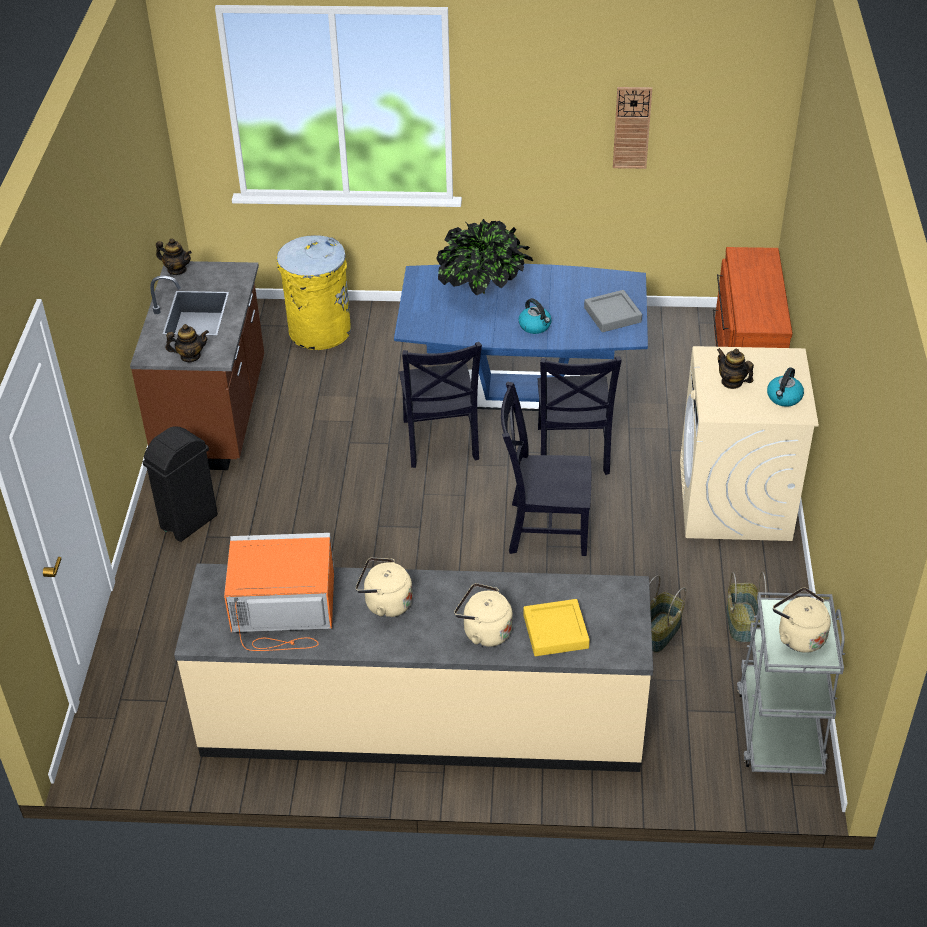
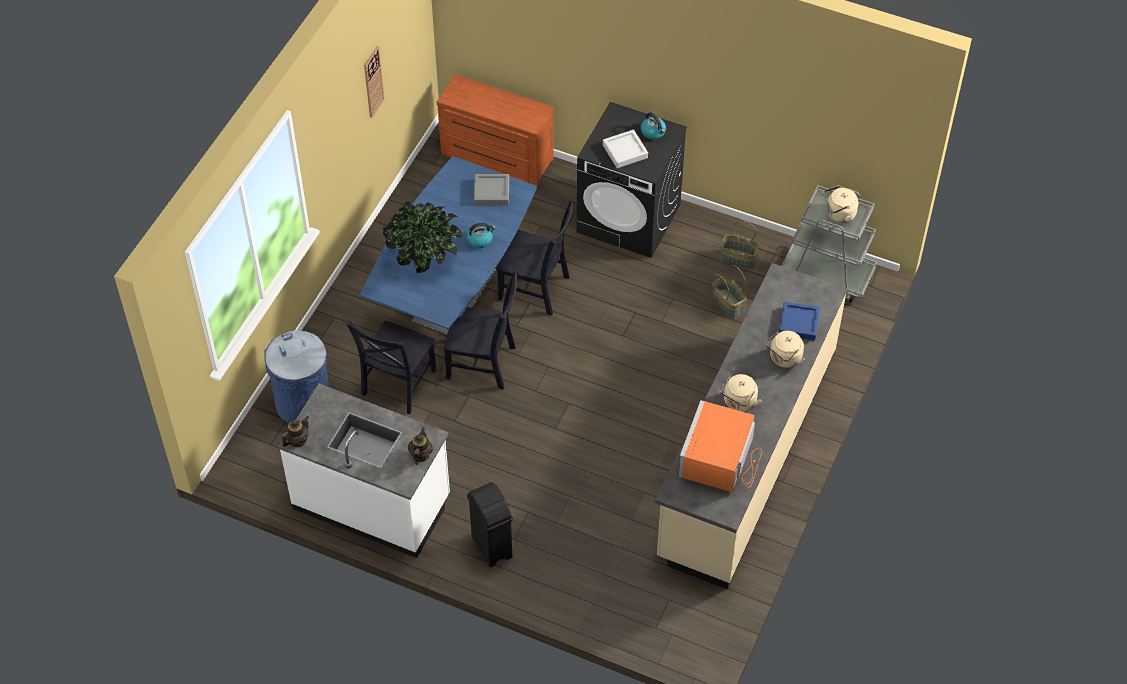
camera: 70 degrees left, 10 degrees up
brown counter [130,261,264,470] -> white counter [278,384,450,558]
yellow trash can [276,235,351,350] -> blue trash can [264,330,329,423]
black chair [501,381,591,556] -> black chair moved to [346,320,437,414]
yellow tray [523,599,590,656] -> blue tray [779,302,820,341]
beige washing machine [680,346,819,541] -> black washing machine [577,102,687,258]
teapot [717,348,754,389] -> grey tray [603,130,648,168]

